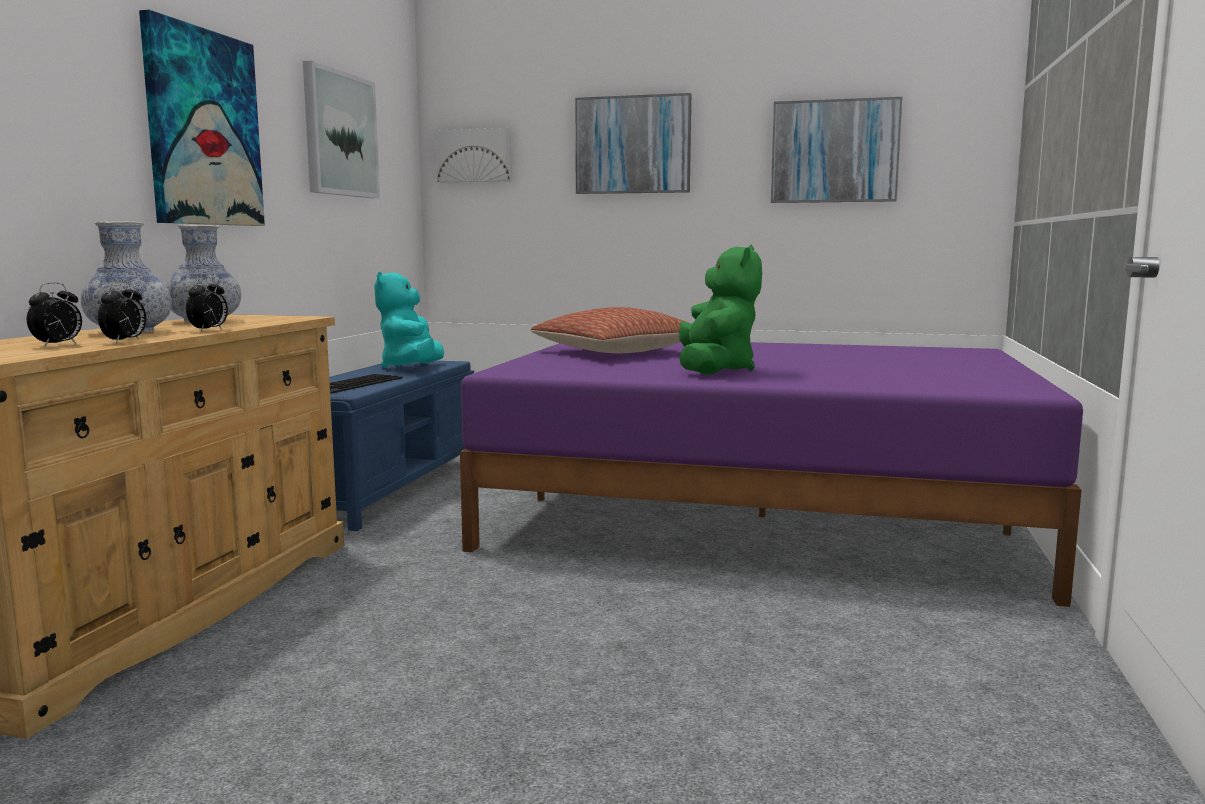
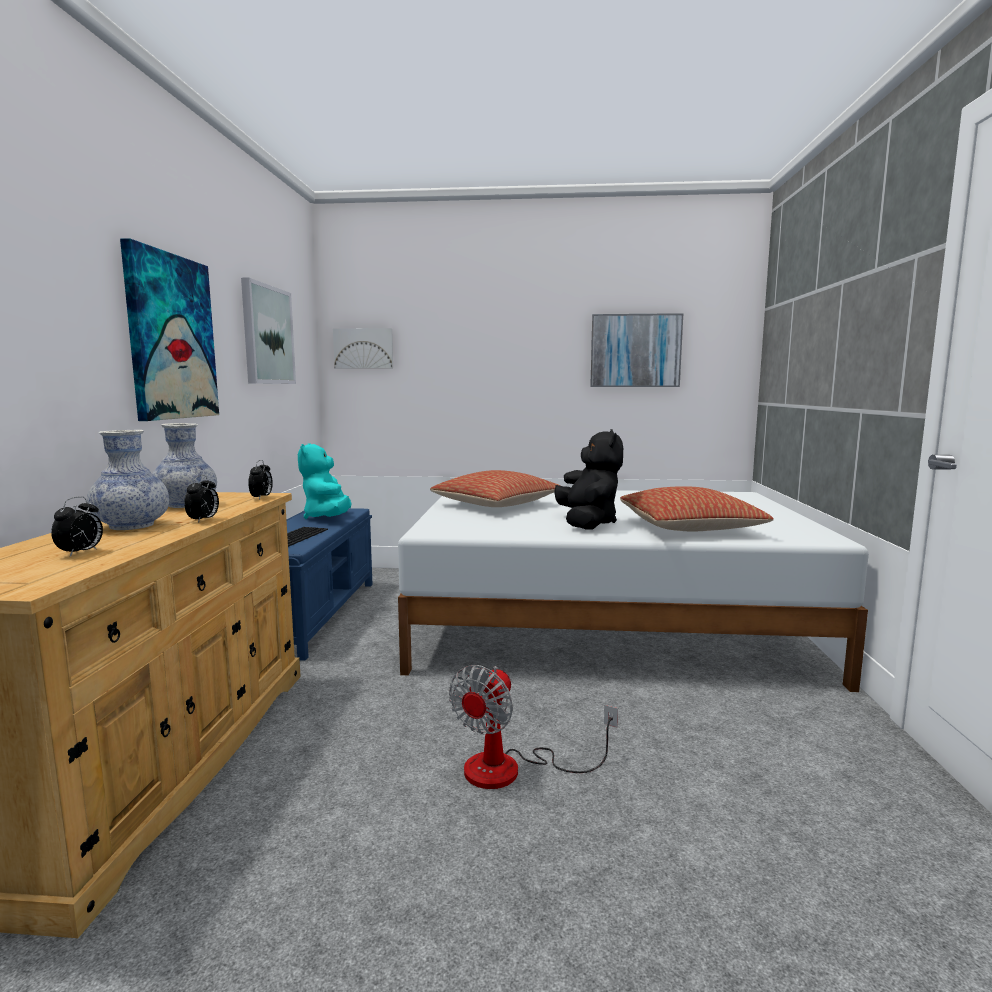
camera: 10 degrees left, 0 degrees up
alarm clock [98,281,146,343] -> alarm clock moved to [248,460,273,500]
purple bed [460,342,1083,607] -> white bed [398,490,869,692]
picture [575,93,691,194] -> none
green plush toy [679,244,762,375] -> black plush toy [554,429,623,529]
none -> fan [449,665,618,789]
none -> pillow [620,486,774,532]

